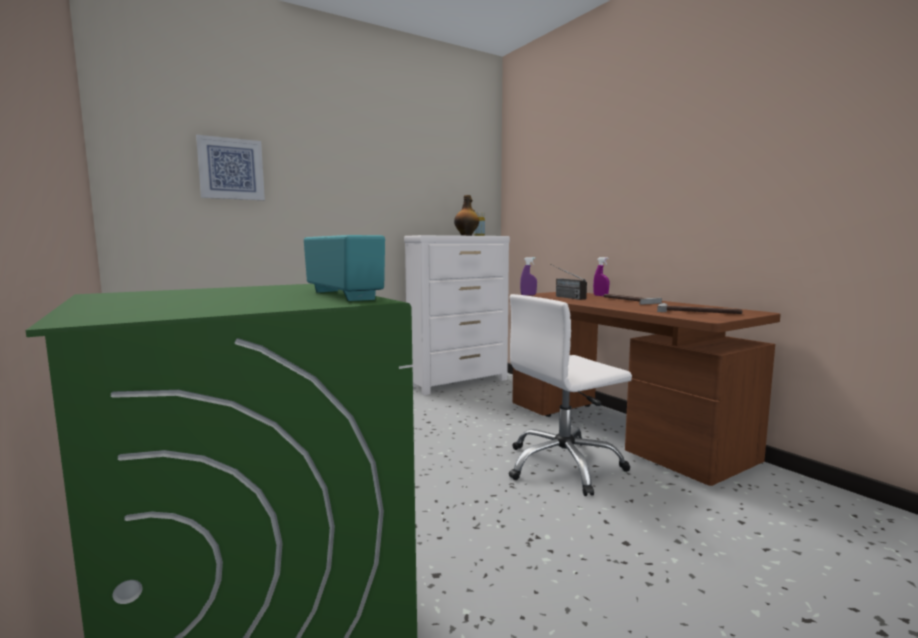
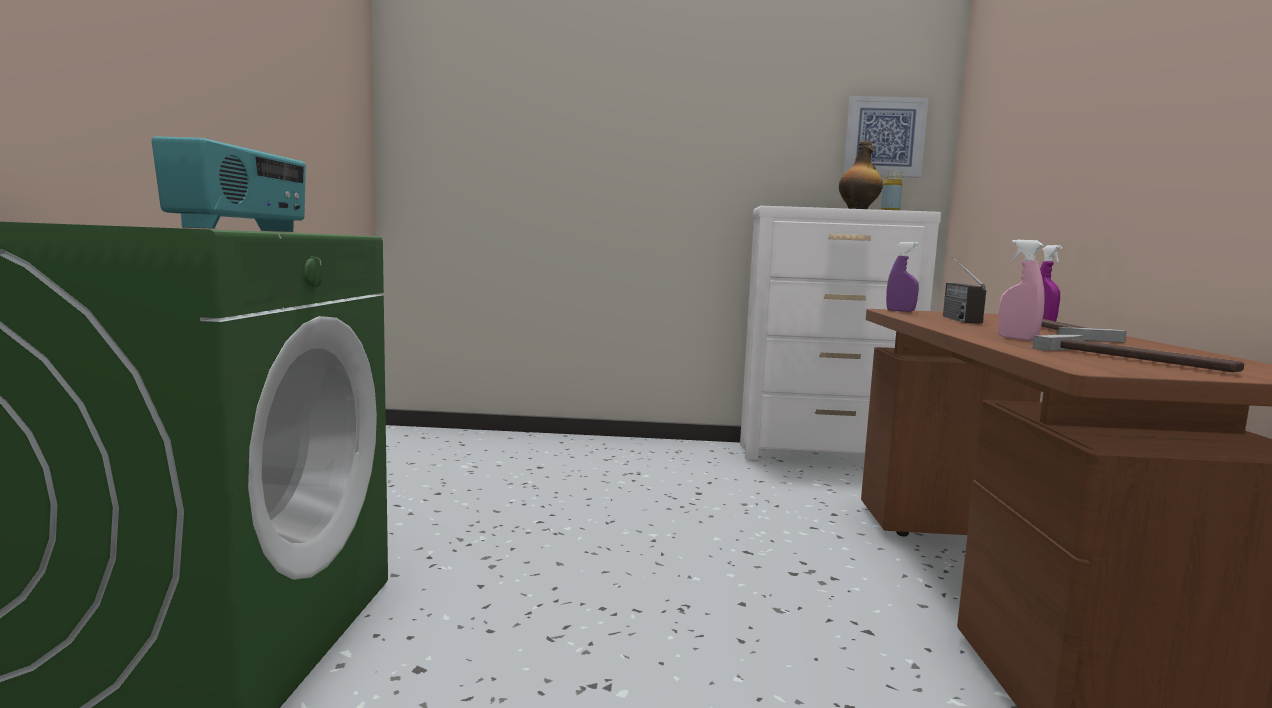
camera: 35 degrees right, 0 degrees up
picture [196,135,265,200] -> picture moved to [843,96,928,177]
white office chair [509,294,632,496] -> none
none -> pink spray bottle [998,240,1045,341]

